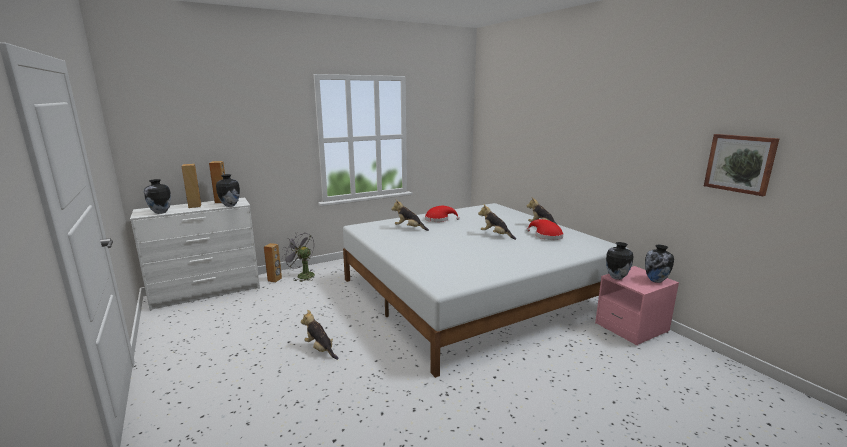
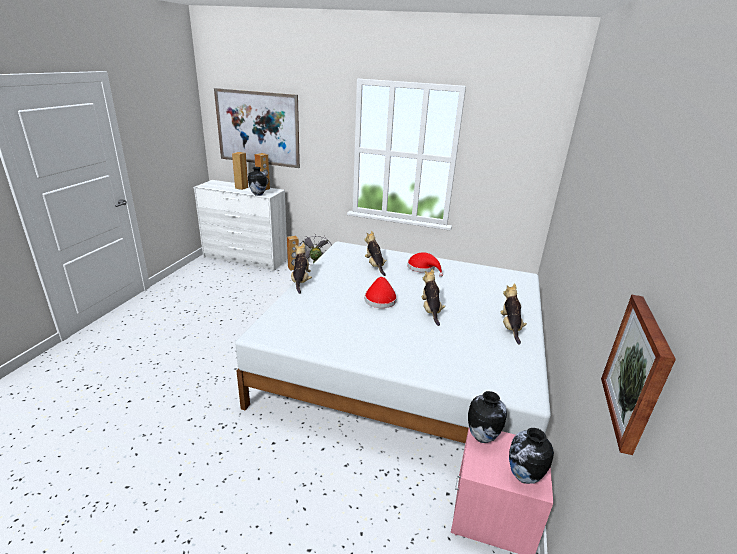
camera: 45 degrees right, 10 degrees up
vase [144,179,171,214] -> none
plush toy [301,310,338,360] -> plush toy moved to [291,243,312,294]
red hat [526,219,563,240] -> red hat moved to [365,277,397,308]
none -> picture [214,88,300,168]

